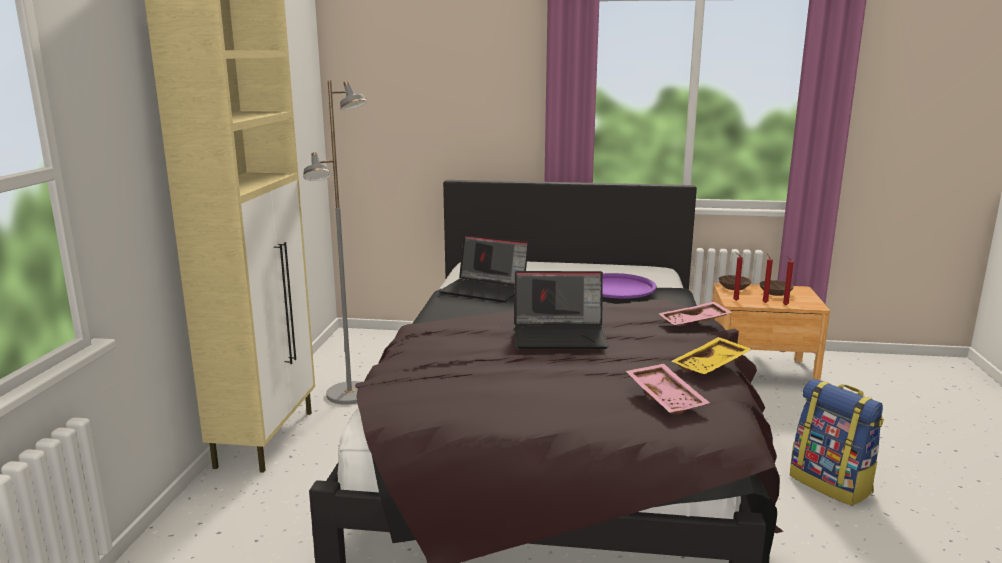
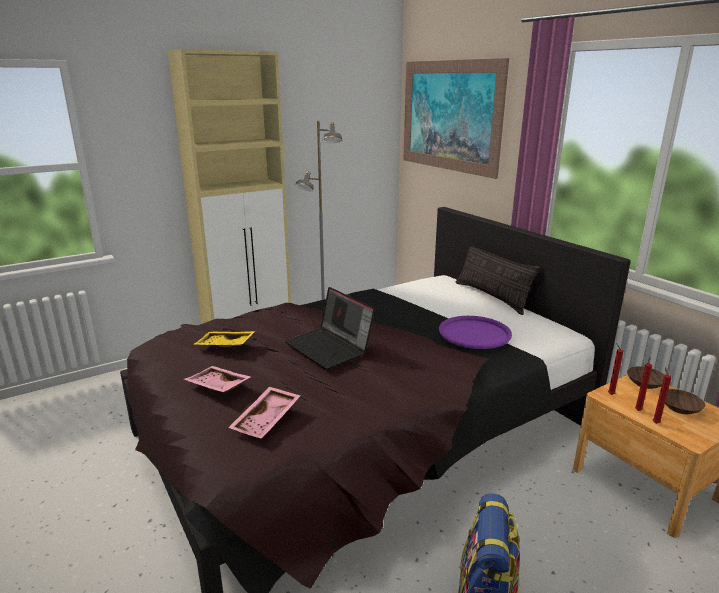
camera: 50 degrees right, 5 degrees up
laptop [439,235,529,302] -> none
pink tray [659,302,733,325] -> pink tray moved to [184,366,251,392]
yellow tray [671,337,751,374] -> yellow tray moved to [194,331,255,347]
none -> picture [403,58,509,179]
none -> pillow [456,247,540,315]

